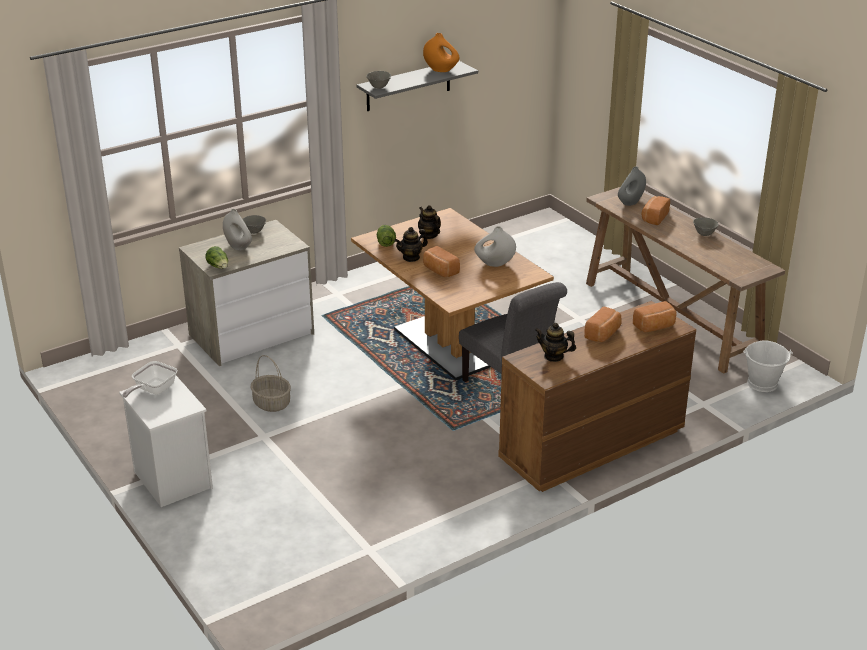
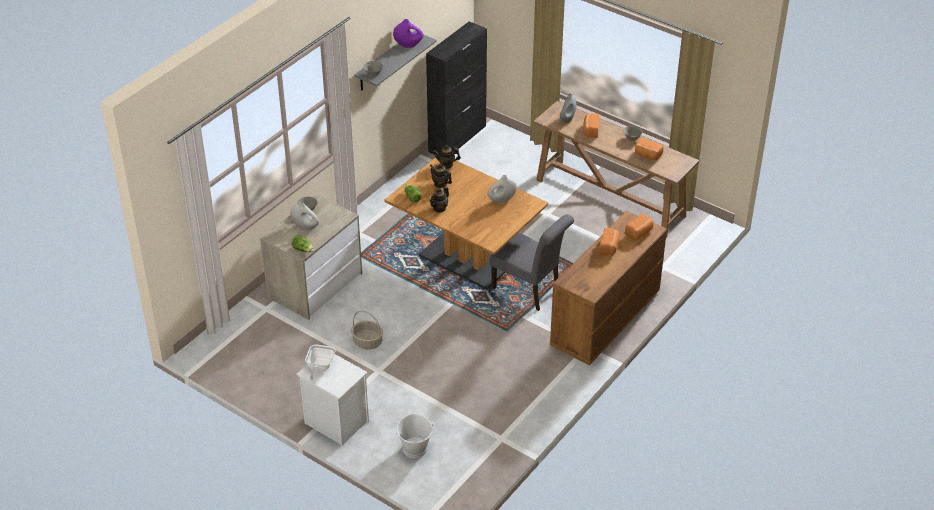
camera: 20 degrees left, 10 degrees up
orange vase [423,33,459,72] -> purple vase [393,19,423,48]
bread [423,246,460,277] -> bread moved to [635,138,663,161]
teapot [535,323,576,362] -> teapot moved to [433,145,461,169]
white bucket [743,340,793,392] -> white bucket moved to [395,413,434,458]
none -> black cabinet [426,21,487,155]

